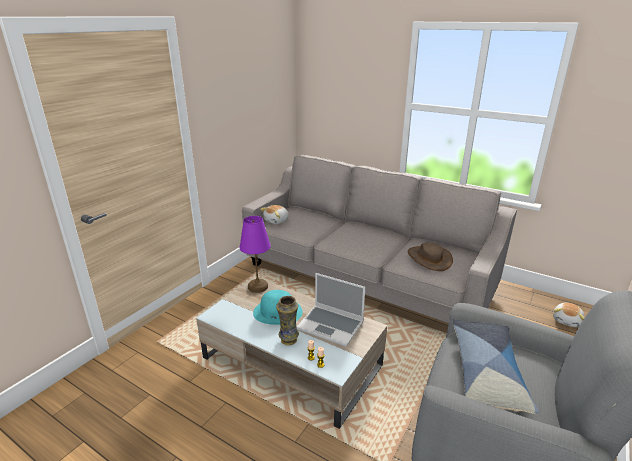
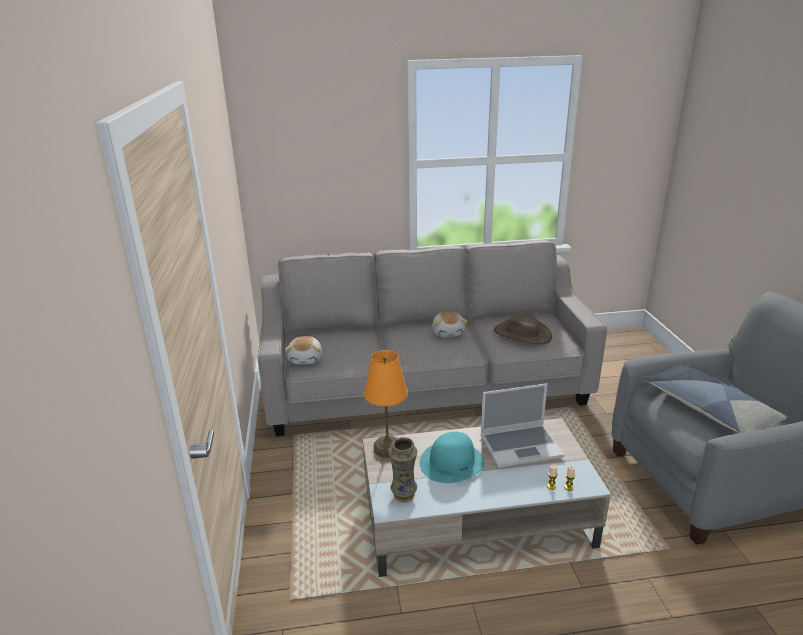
camera: 40 degrees left, 0 degrees up
purple table lamp [240,216,271,293] -> orange table lamp [364,350,408,458]
vase [276,296,299,345] -> vase moved to [388,437,417,502]
plush toy [553,303,585,327] -> plush toy moved to [432,311,467,337]

